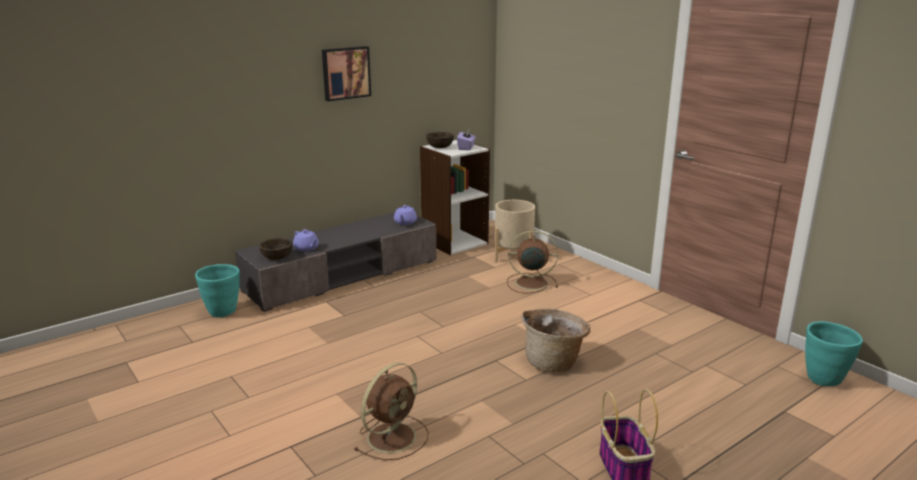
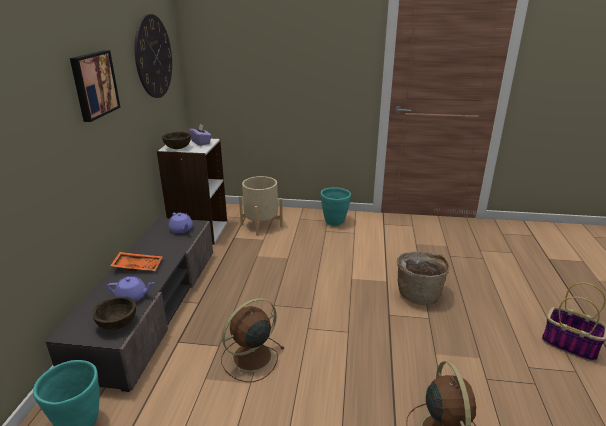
camera: 45 degrees left, 5 degrees up
brown fan [507,231,558,293] -> brown fan moved to [221,298,284,382]
turquoise planter [805,321,863,386] -> turquoise planter moved to [321,187,351,226]
none -> orange tray [110,252,163,271]
none -> wall clock [135,14,172,98]

